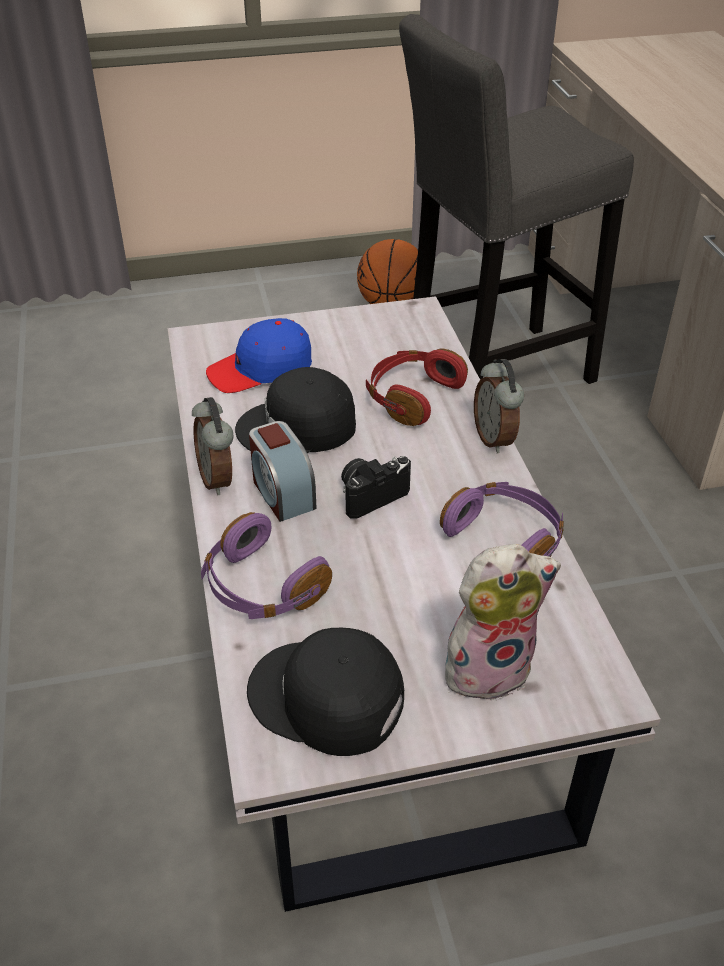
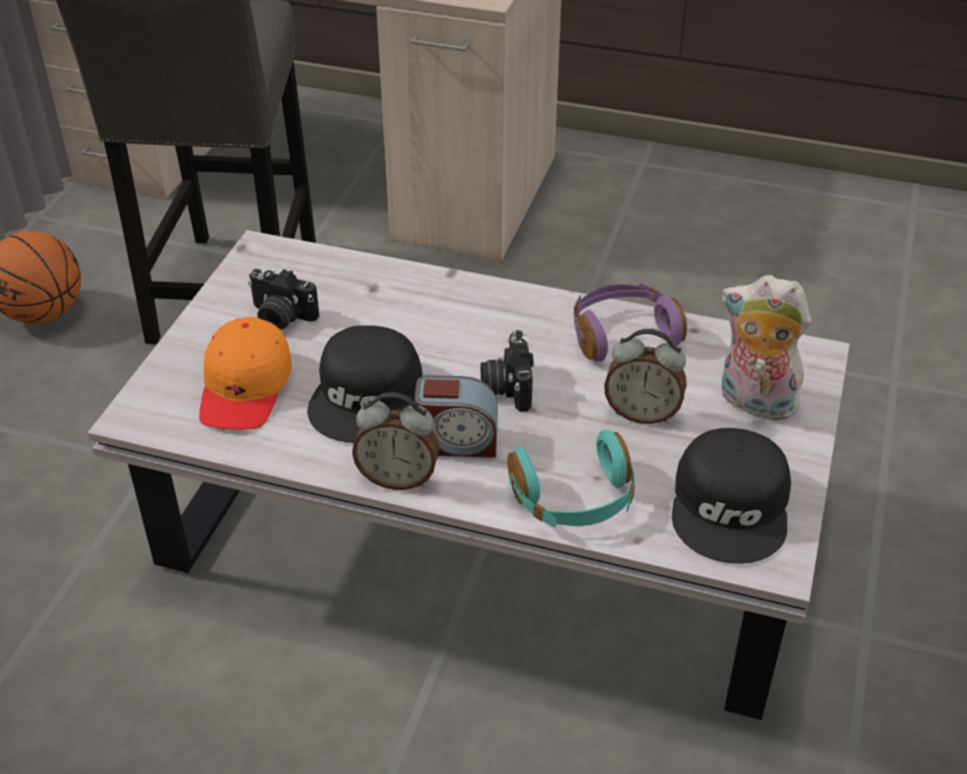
camera: 60 degrees left, 0 degrees up
purple headphones [201,512,332,619] -> turquoise headphones [508,430,635,527]
blue cap [206,318,312,393] -> orange cap [199,317,292,430]
black cap [247,628,404,756] -> black cap turned 45 degrees counterclockwise [672,428,791,564]
red headphones [366,349,468,426] -> none
plush toy [445,544,561,700] -> plush toy turned 75 degrees counterclockwise [721,275,811,423]
alarm clock [474,359,524,454] -> alarm clock moved to [604,329,686,424]
none -> camera [248,269,319,330]

